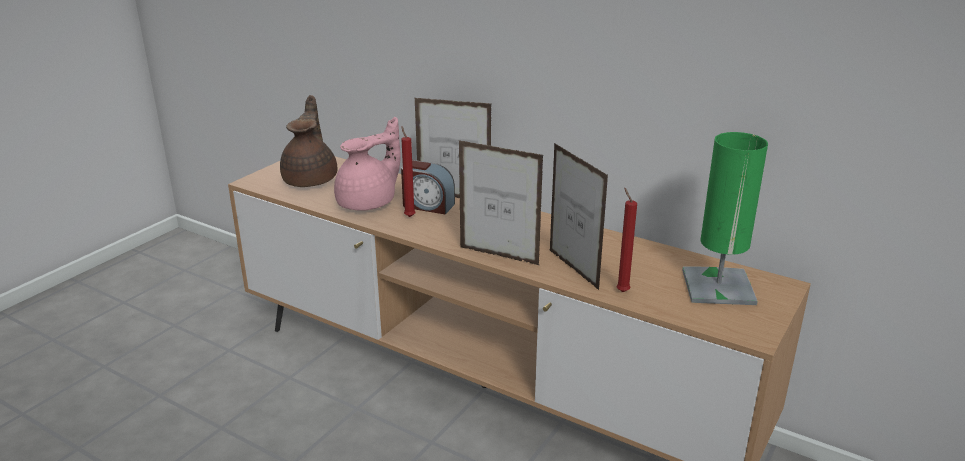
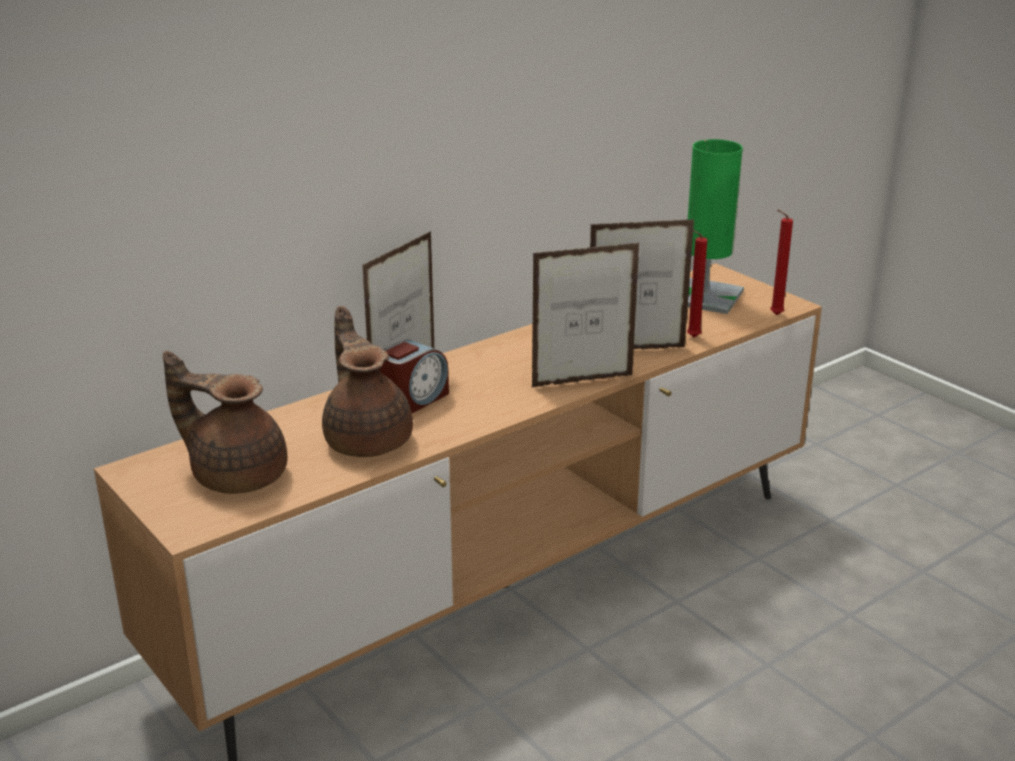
camera: 70 degrees left, 0 degrees up
pink teapot [334,117,401,211] -> brown teapot [322,306,413,457]
red candle [401,126,415,217] -> red candle moved to [770,209,793,315]
picture frame [459,140,544,265] -> picture frame turned 150 degrees counterclockwise [531,243,639,388]

